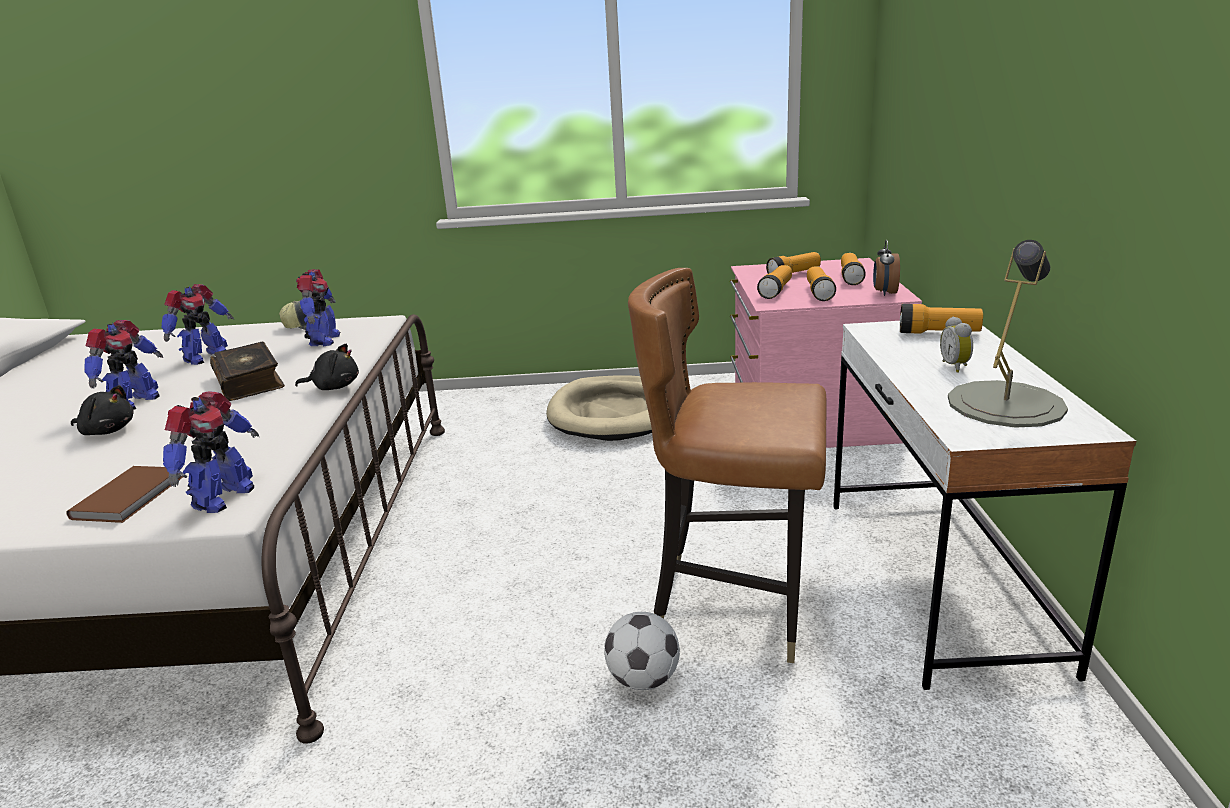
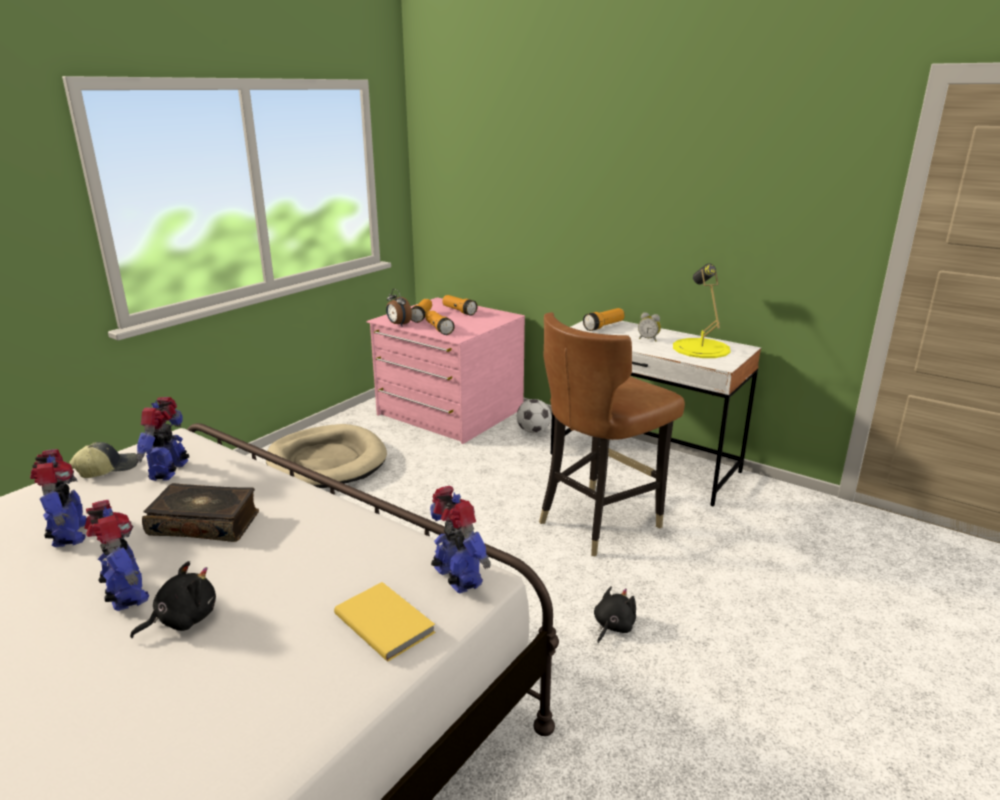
camera: 55 degrees left, 0 degrees up
brown book [66,466,183,523] -> yellow book [334,582,436,661]
black plush toy [295,344,359,390] -> black plush toy moved to [594,586,636,643]
toy robot [296,269,340,346] -> toy robot turned 120 degrees counterclockwise [136,397,189,481]
football [604,612,680,690] -> football moved to [517,399,551,433]
flashlight [807,266,836,301] -> none
alarm clock [873,240,900,296] -> alarm clock moved to [386,289,412,327]
grey table lamp [948,240,1068,428] -> yellow table lamp [673,263,731,358]

